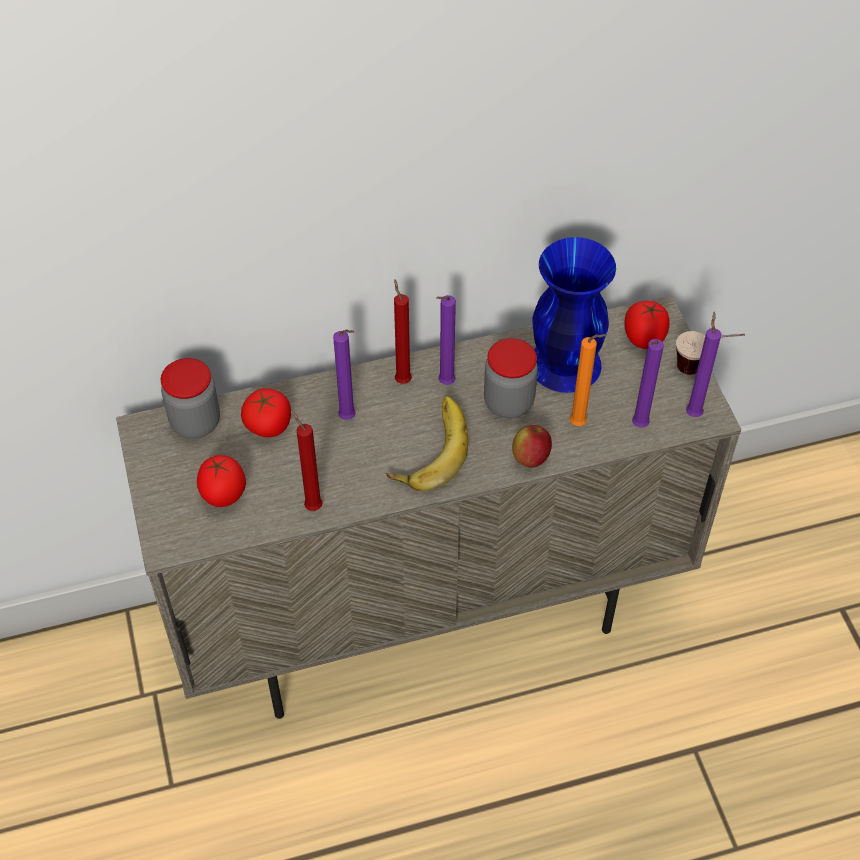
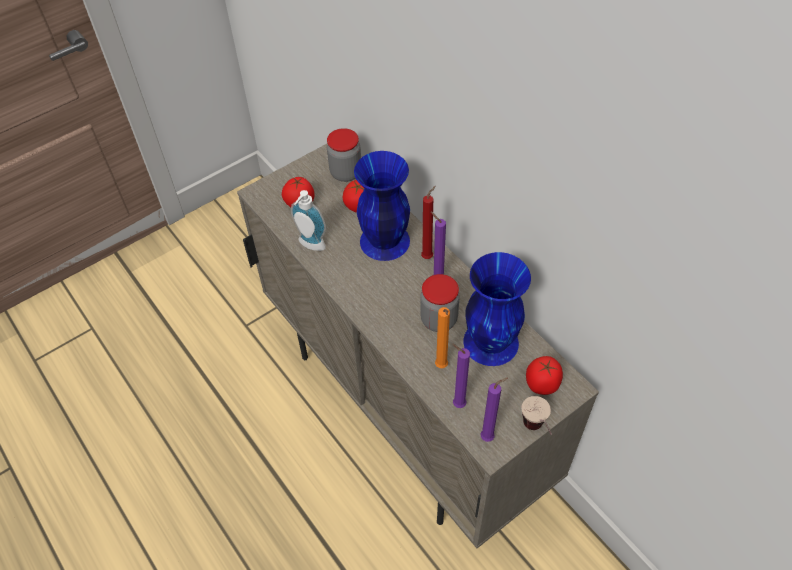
camera: 70 degrees right, 0 degrees up
red candle [292,411,323,511] -> soap dispenser [291,190,326,251]
purple candle [333,329,356,420] -> blue vase [354,151,410,261]
banana [386,396,468,492] -> none
apple [512,425,552,468] -> none

